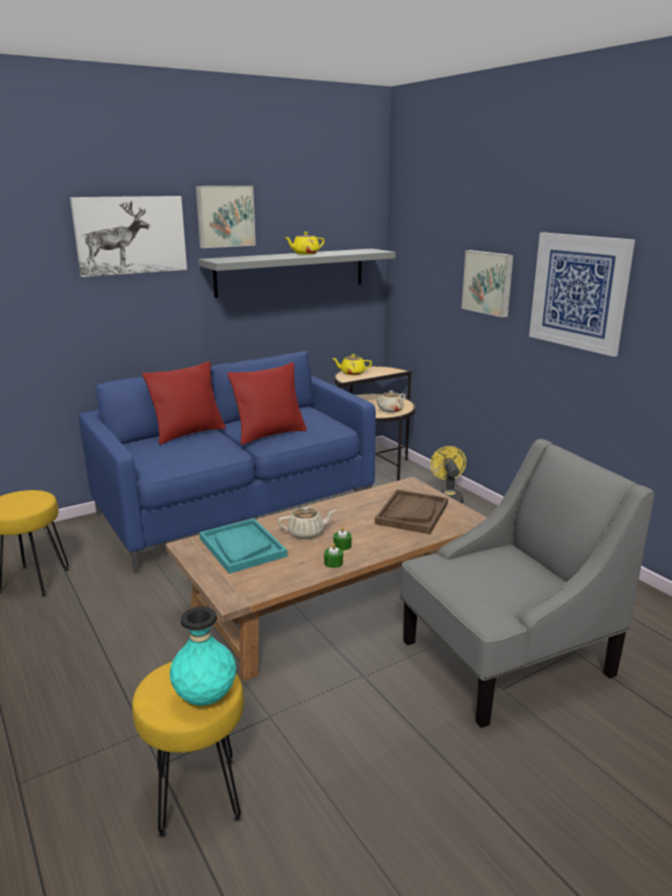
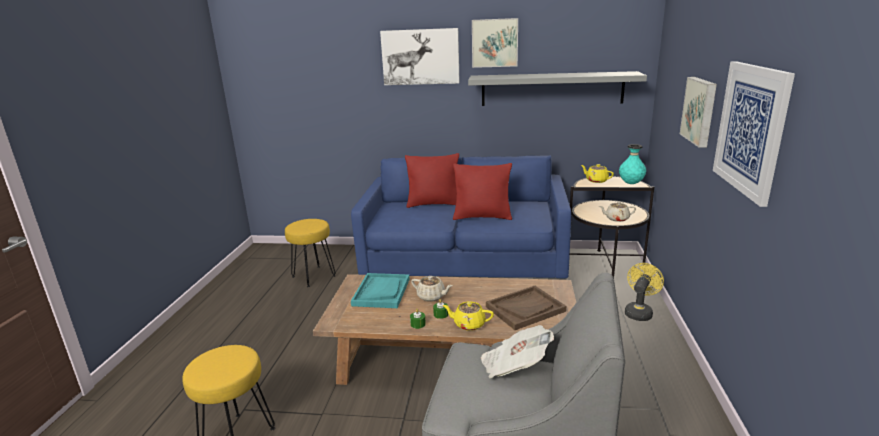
camera: 40 degrees right, 0 degrees up
turquoise vase [170,606,236,706] -> turquoise vase moved to [619,144,646,184]
yellow teapot [284,232,325,255] -> yellow teapot moved to [442,302,494,331]
none -> newspaper [481,325,554,378]

